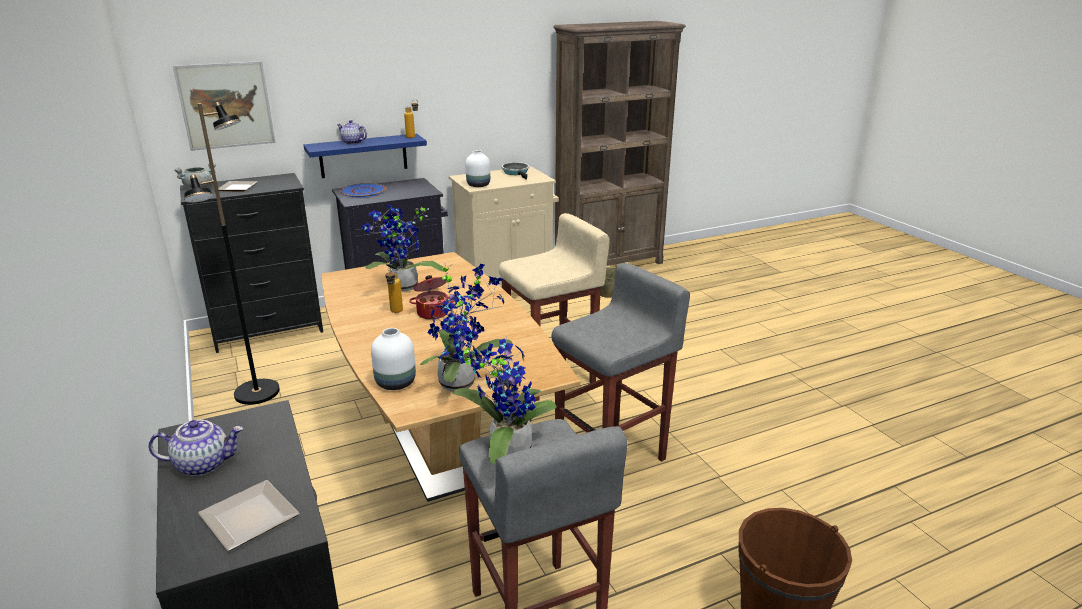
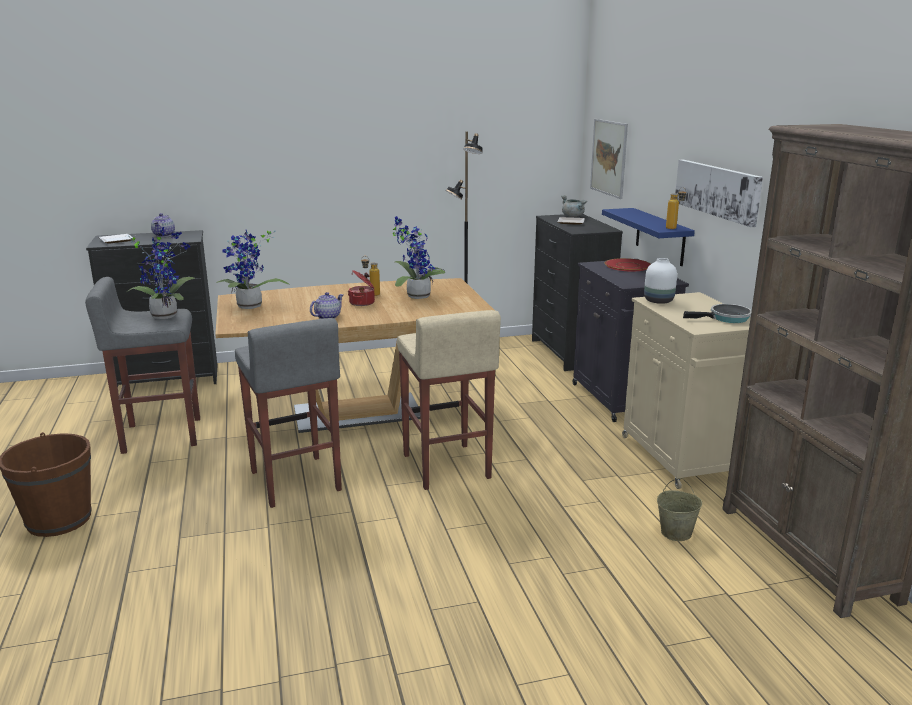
camera: 100 degrees right, 5 degrees down
teapot [337,120,367,145] -> teapot moved to [310,292,343,319]
blue plate [340,183,385,198] -> red plate [605,258,651,272]
white vase [371,328,416,390] -> none
none -> picture [675,160,763,227]

